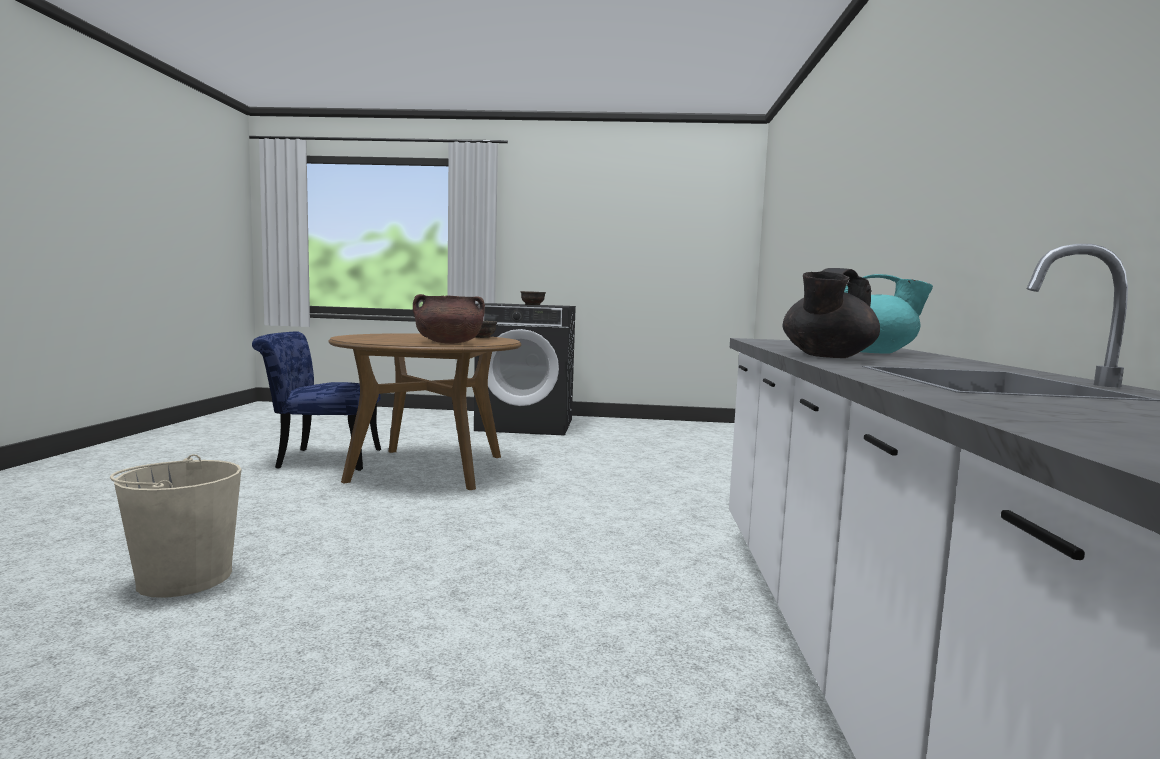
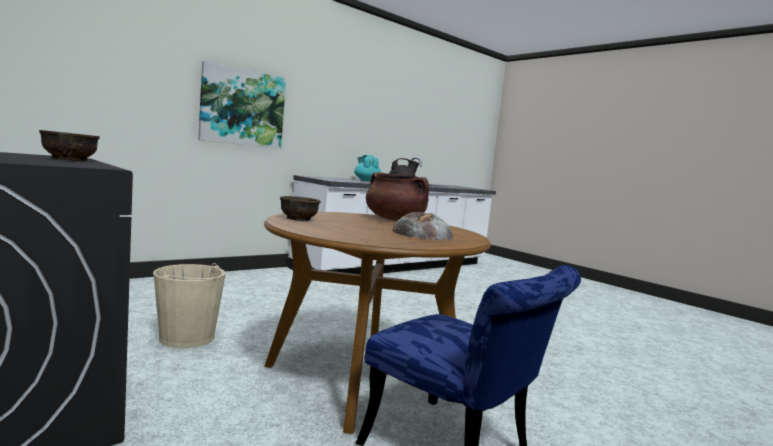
camera: 135 degrees left, 0 degrees up
beige bucket [110,454,241,598] -> beige bucket moved to [153,263,226,348]
none -> picture [198,61,286,149]
none -> bread [392,212,453,241]

